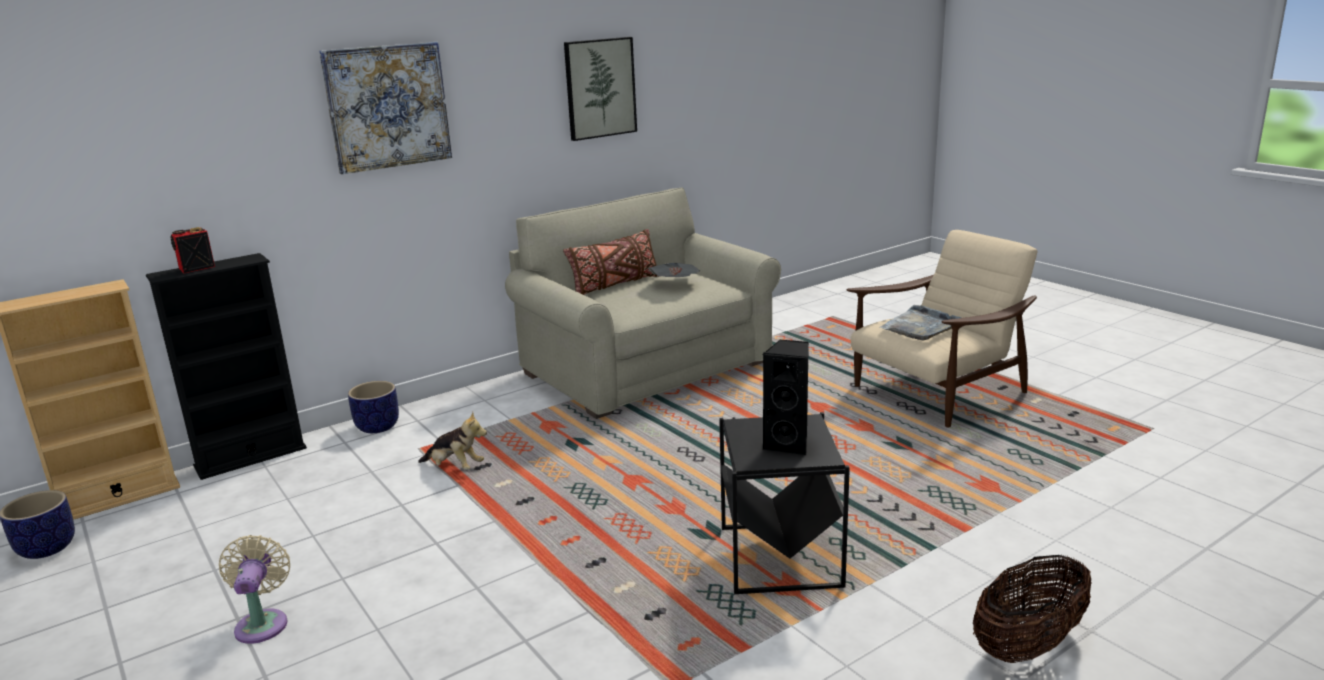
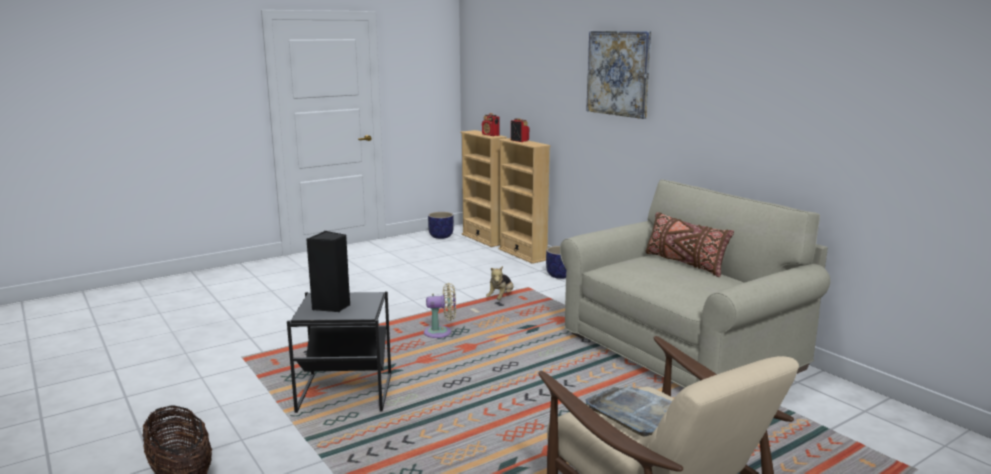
camera: 90 degrees right, 5 degrees down
black bookcase [146,253,307,480] -> beige bookcase [498,138,550,264]
beige fan [219,535,290,644] -> beige fan moved to [424,283,456,338]
picture [564,37,637,141] -> none
newspaper [647,263,701,277] -> none
none -> radio [482,113,500,136]

